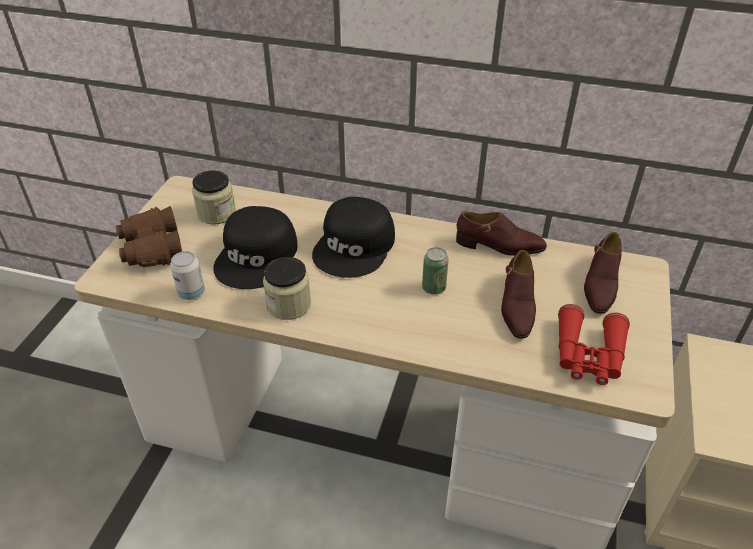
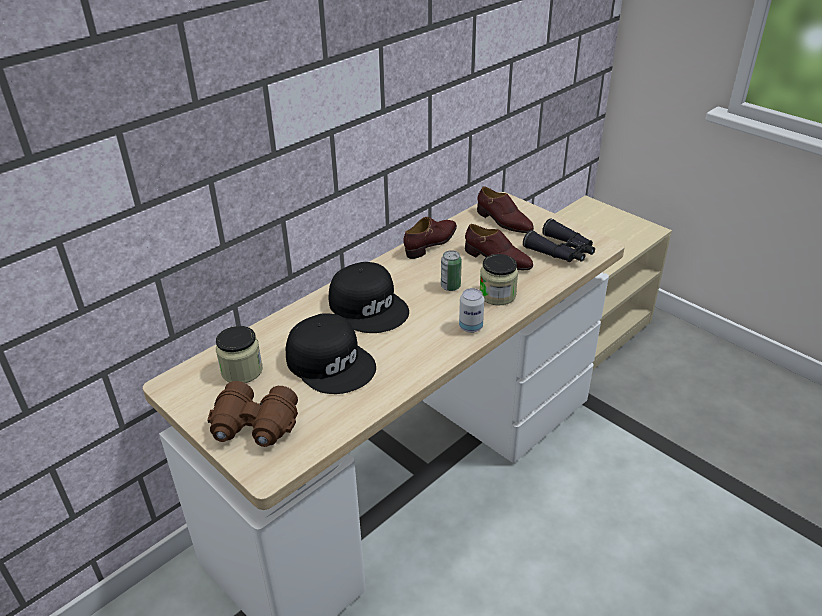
camera: 60 degrees left, 5 degrees down
can [170,251,205,300] -> can moved to [459,288,484,333]
jar [263,257,311,320] -> jar moved to [480,254,518,305]
red binoculars [558,304,630,385] -> black binoculars [523,219,595,262]

